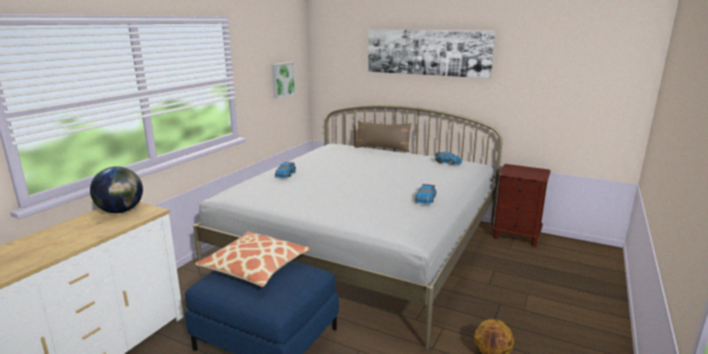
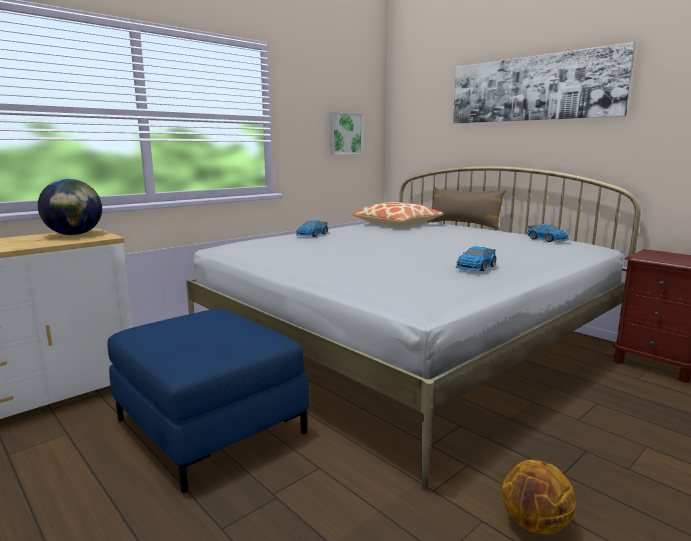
camera: 20 degrees right, 5 degrees down
pillow [195,231,310,287] -> pillow moved to [350,202,444,227]

